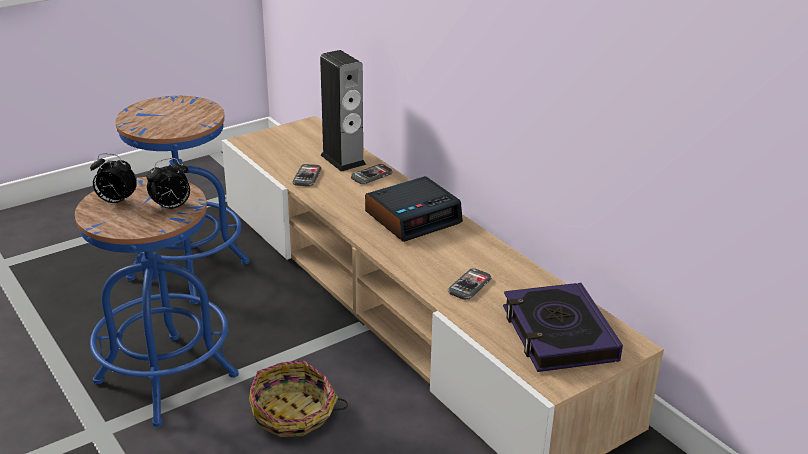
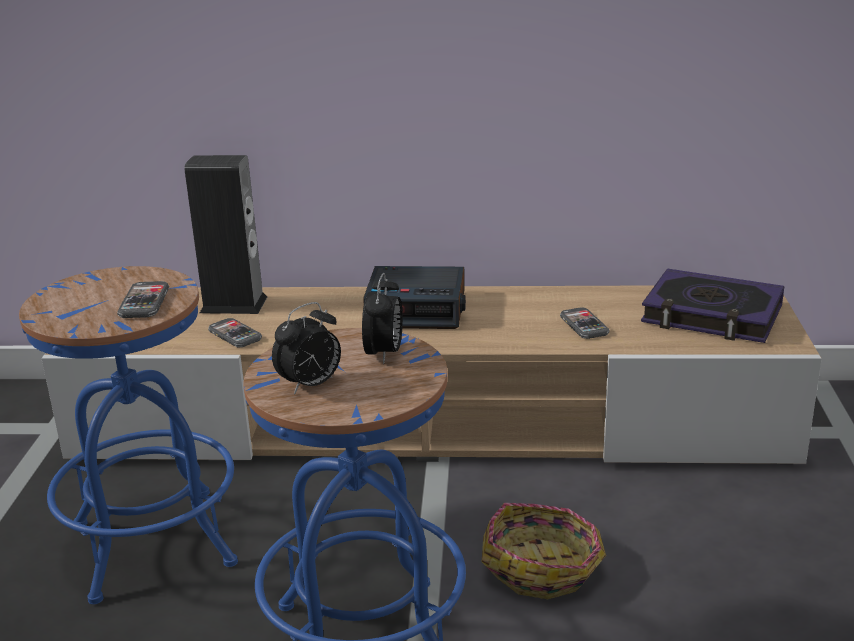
camera: 50 degrees left, 5 degrees down
phone [351,164,393,184] -> phone moved to [117,281,169,318]
alarm clock [365,176,463,242] -> alarm clock turned 90 degrees clockwise [364,266,466,329]

